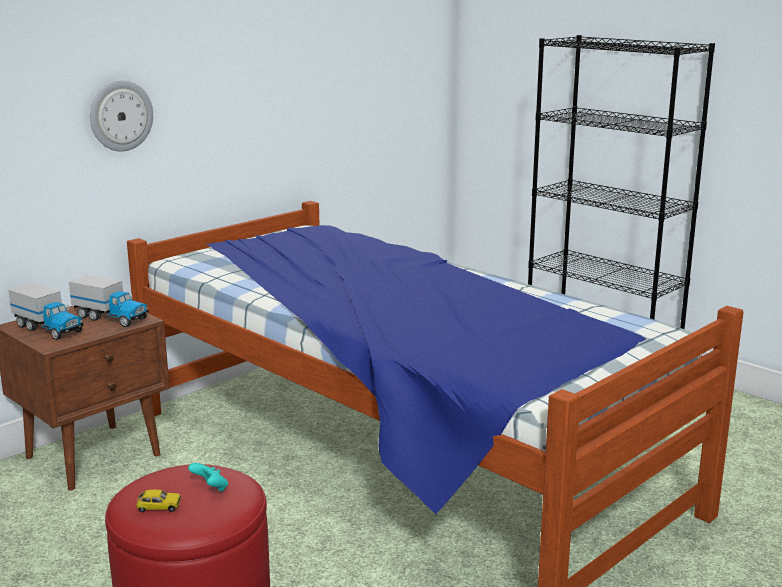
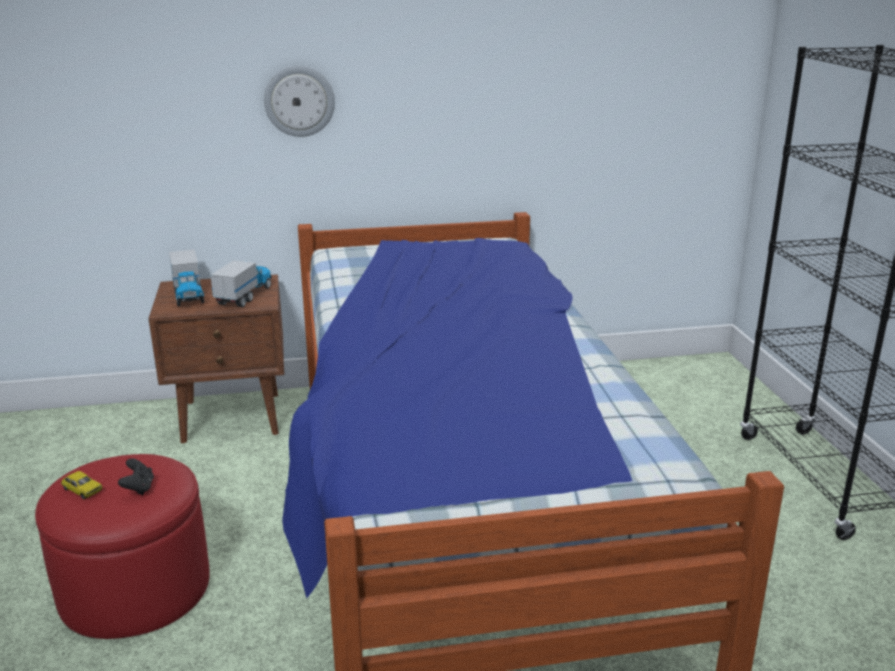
camera: 35 degrees right, 5 degrees up
toy truck [69,275,149,327] -> toy truck turned 135 degrees counterclockwise [210,260,272,307]
turquoise game controller [188,463,228,492] -> black game controller [118,458,154,495]

